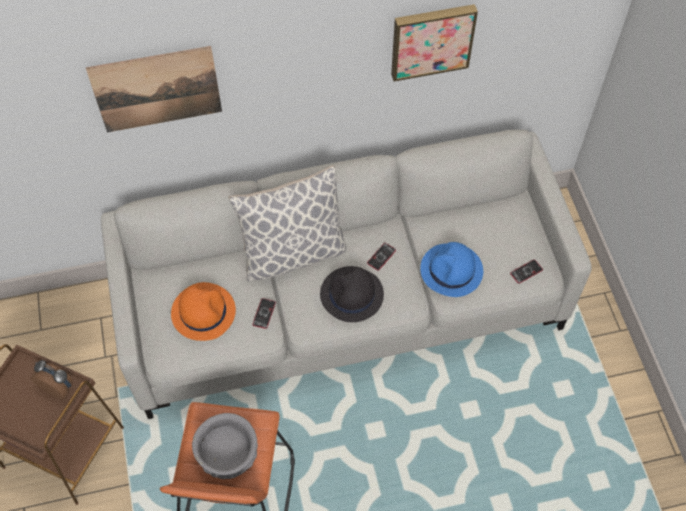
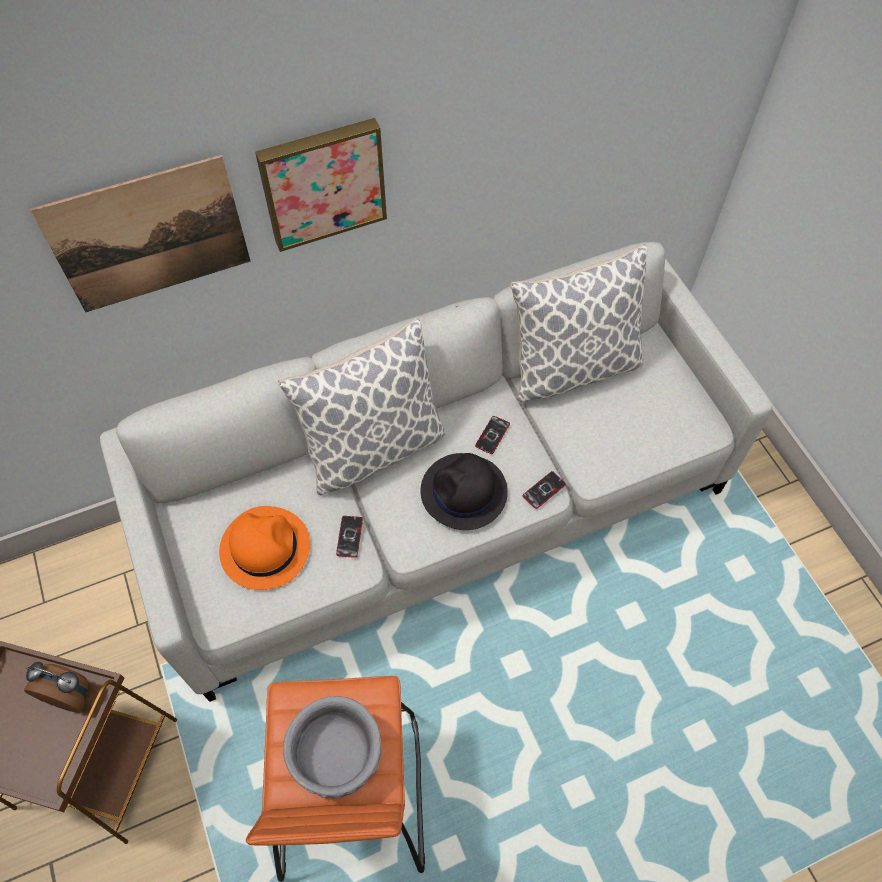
camera: 10 degrees left, 0 degrees up
picture [391,4,478,82] -> picture moved to [255,118,387,252]
blue hat [420,242,483,297] -> none
phone [510,259,543,284] -> phone moved to [523,471,566,509]
none -> pillow [510,244,648,402]

